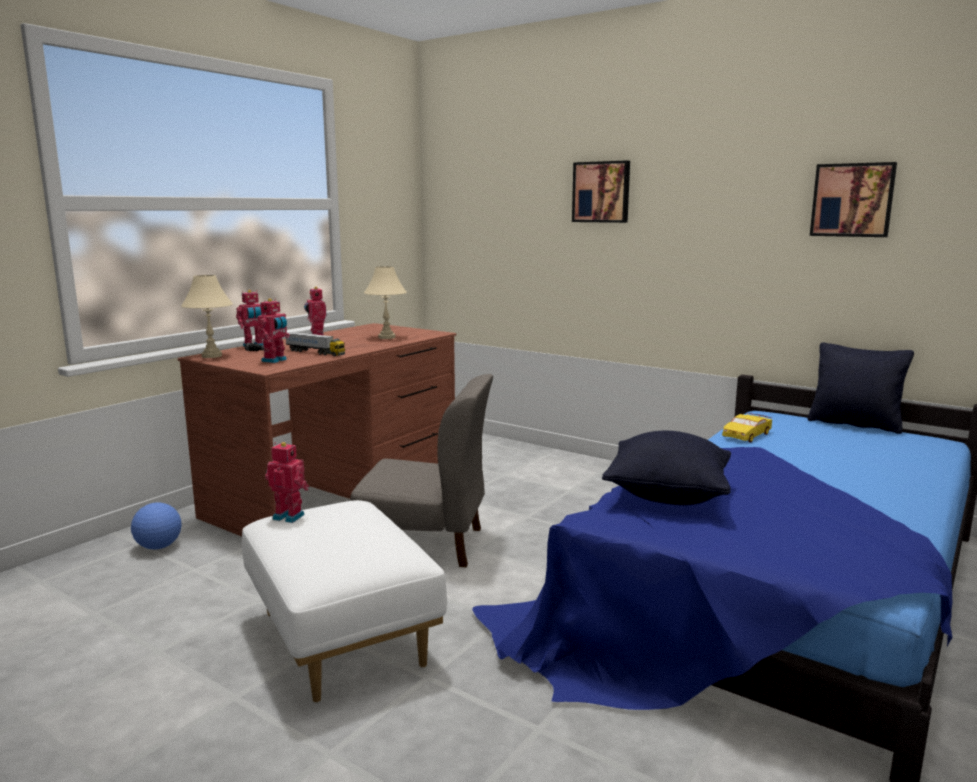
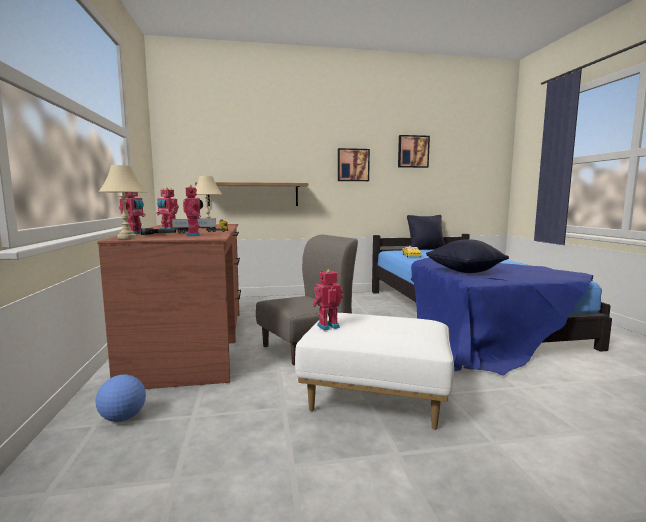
camera: 45 degrees left, 5 degrees down
picture [572,160,630,223] -> picture moved to [338,148,370,181]
none -> shelf [195,182,308,206]

